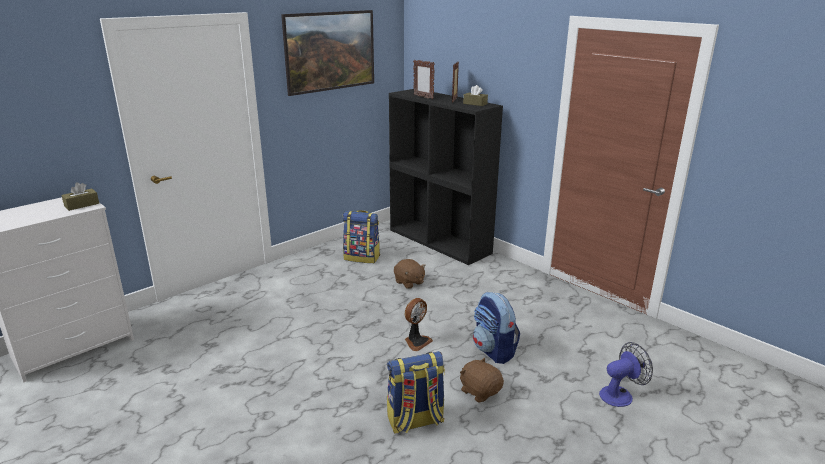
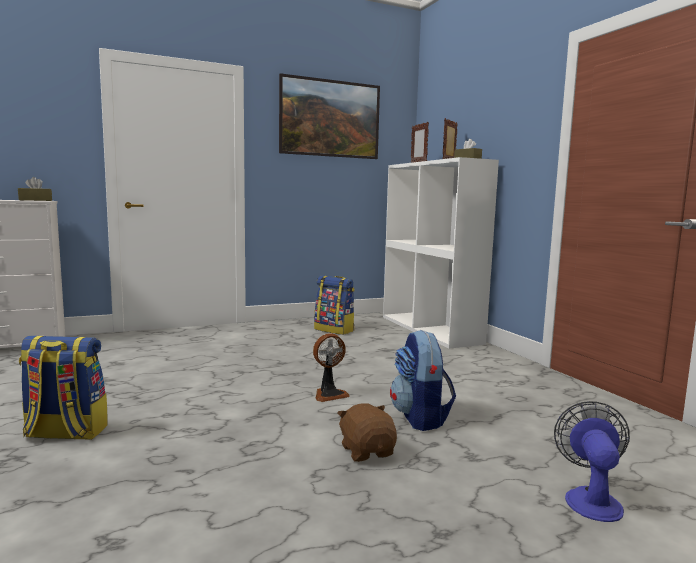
camera: 20 degrees right, 15 degrees down
backpack [387,351,445,434] -> backpack moved to [19,336,108,440]
black bookcase [389,89,503,265] -> white bookcase [383,157,499,349]
brown plush toy [394,259,426,289] -> none
fan [599,342,653,407] -> fan turned 75 degrees counterclockwise [554,401,630,522]

